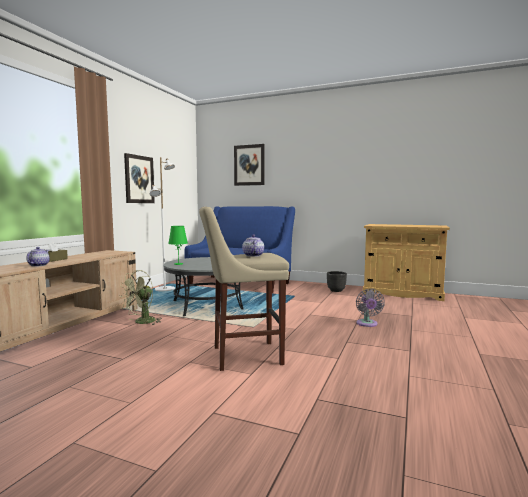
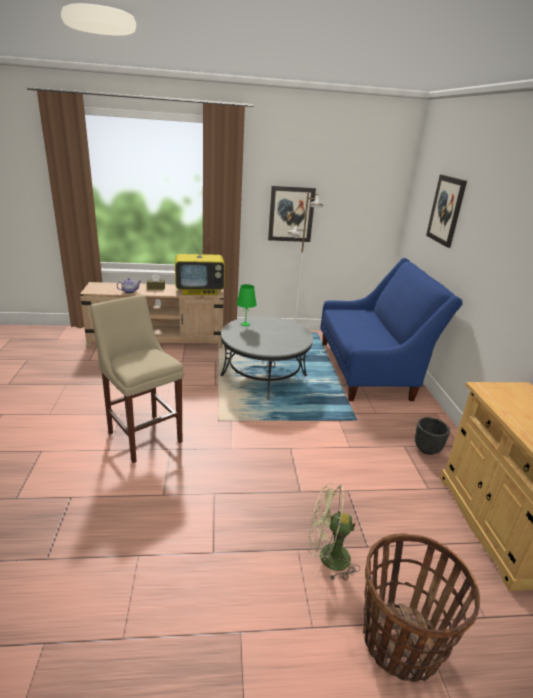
camera: 60 degrees right, 20 degrees up
green fan [119,270,161,325] -> green fan moved to [309,483,360,581]
teapot [242,234,264,257] -> none
grey fan [356,288,385,327] -> none
none -> television [175,237,225,295]
none -> basket [363,533,480,682]

